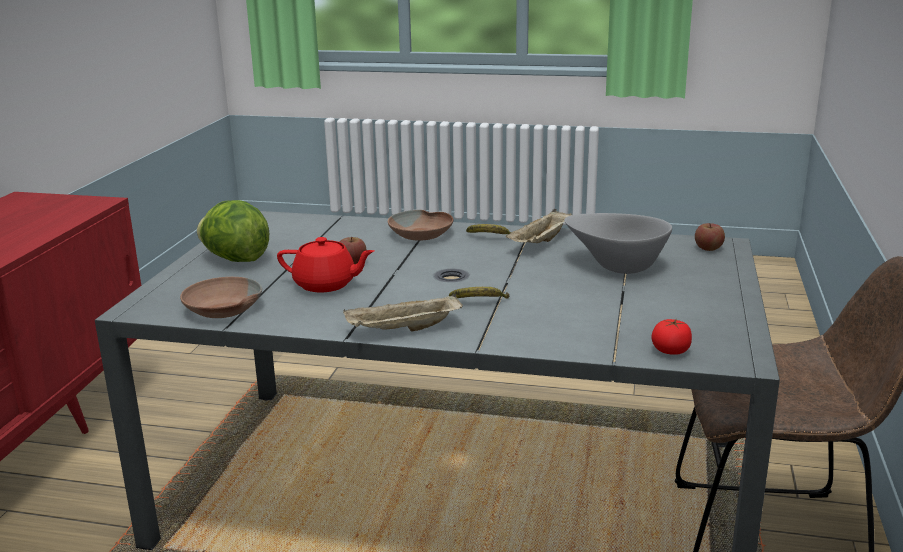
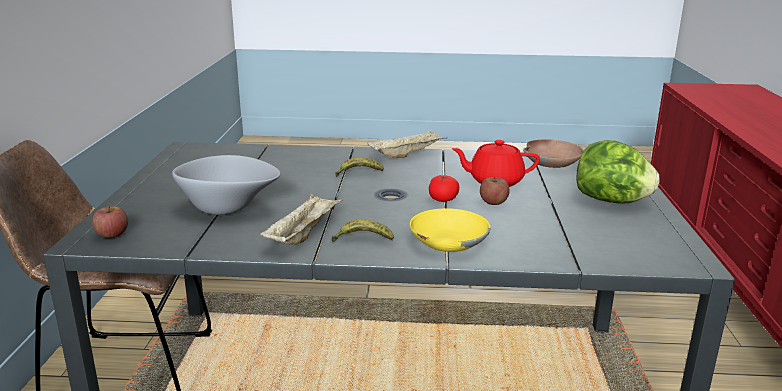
camera: 170 degrees right, 0 degrees up
brown bowl [388,210,454,240] -> yellow bowl [409,208,491,252]
tomato [652,319,692,355] -> tomato moved to [429,175,459,202]

